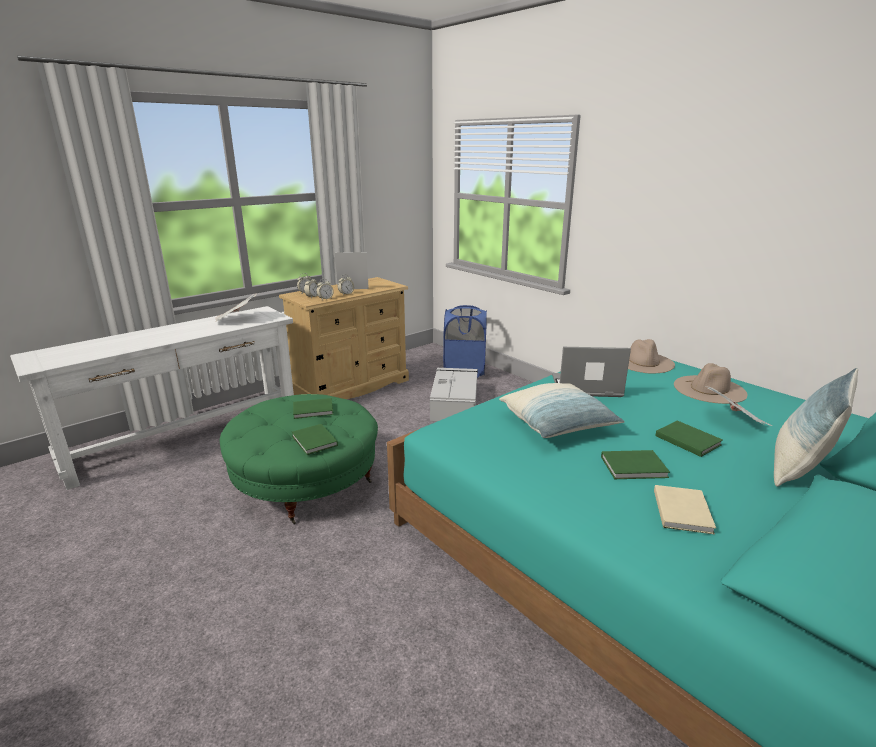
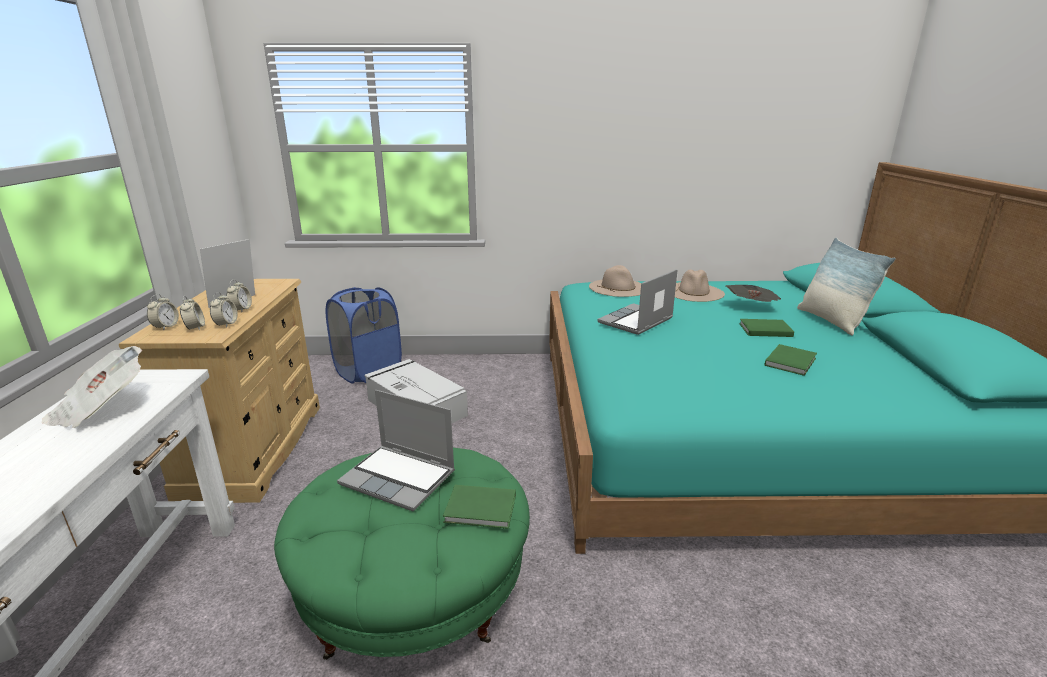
camera: 50 degrees left, 0 degrees up
green book [293,398,333,419] -> laptop [337,390,455,512]
pillow [499,383,625,438] -> none
beige book [654,485,716,534] -> none

